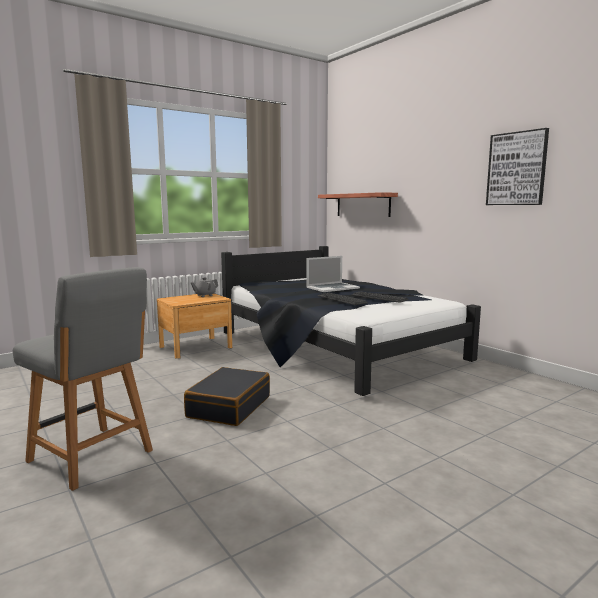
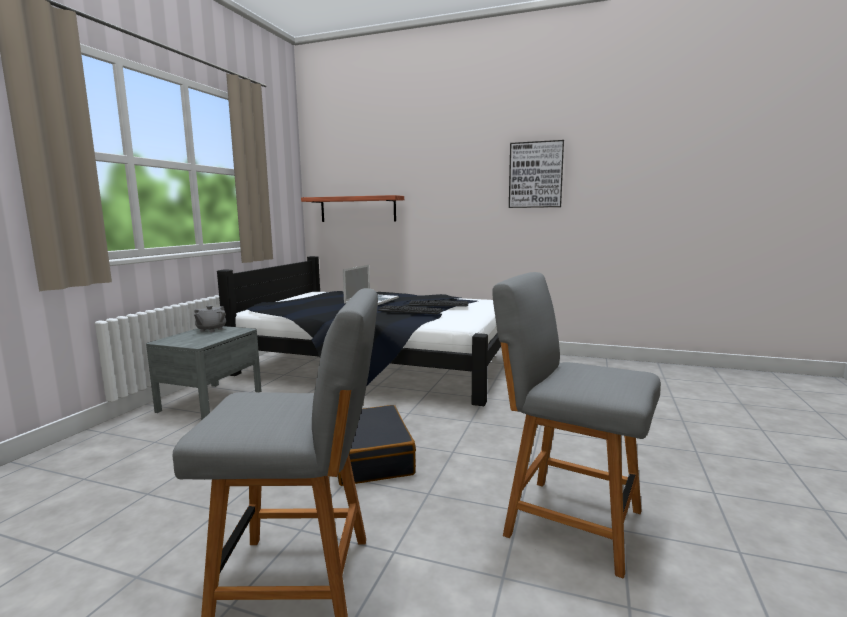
camera: 35 degrees left, 0 degrees up
brown nightstand [157,293,232,359] -> grey nightstand [146,326,262,420]
none -> grey chair [492,272,661,578]

